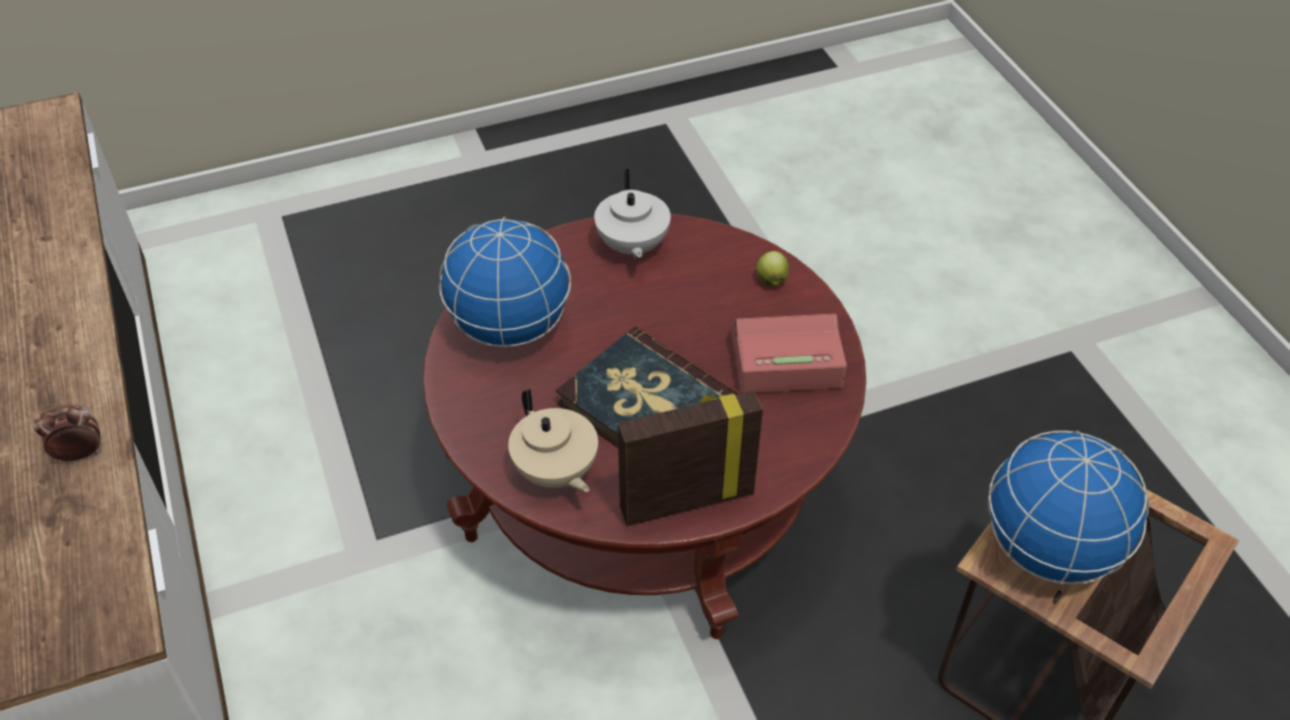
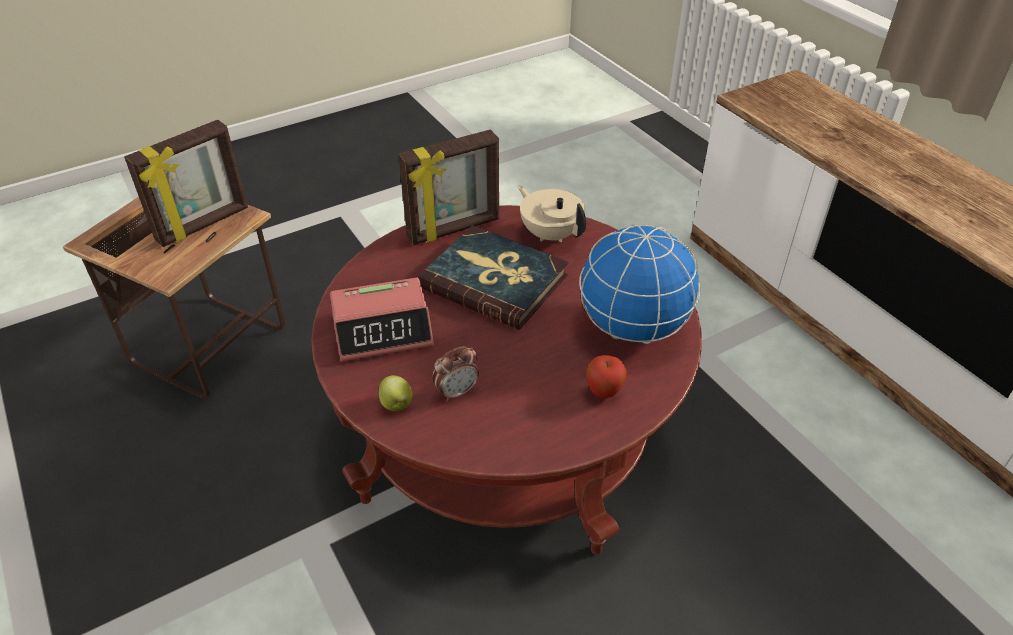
camera: 170 degrees right, 5 degrees down
alarm clock [34,405,100,463] -> alarm clock moved to [432,346,479,402]
white teapot [594,169,671,259] -> none
globe [987,431,1149,585] -> picture frame [124,120,248,247]
none -> apple [586,355,627,398]

